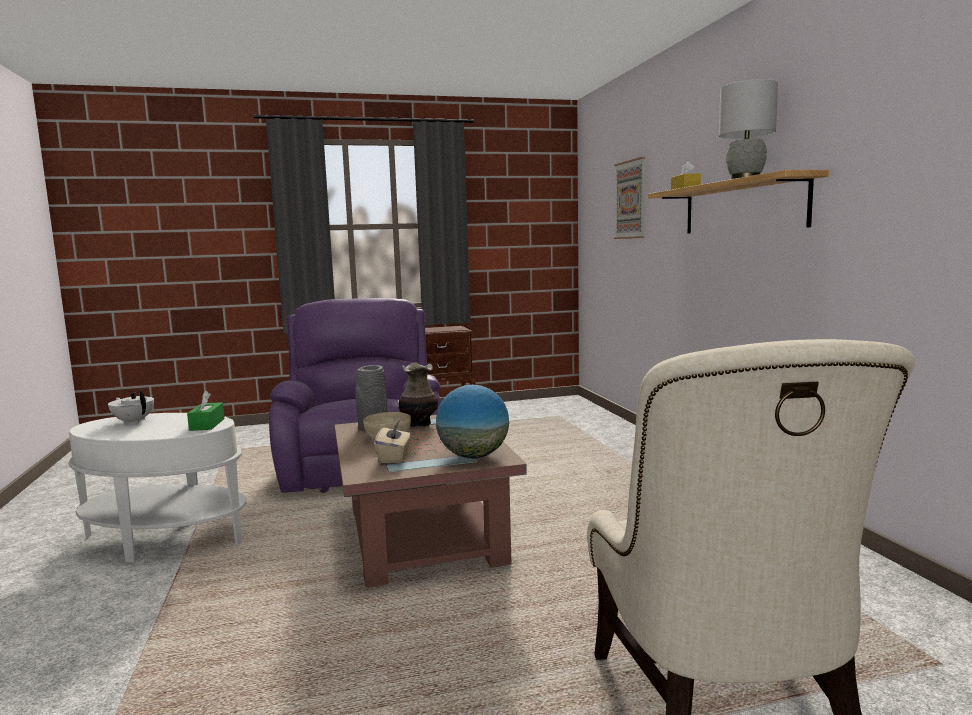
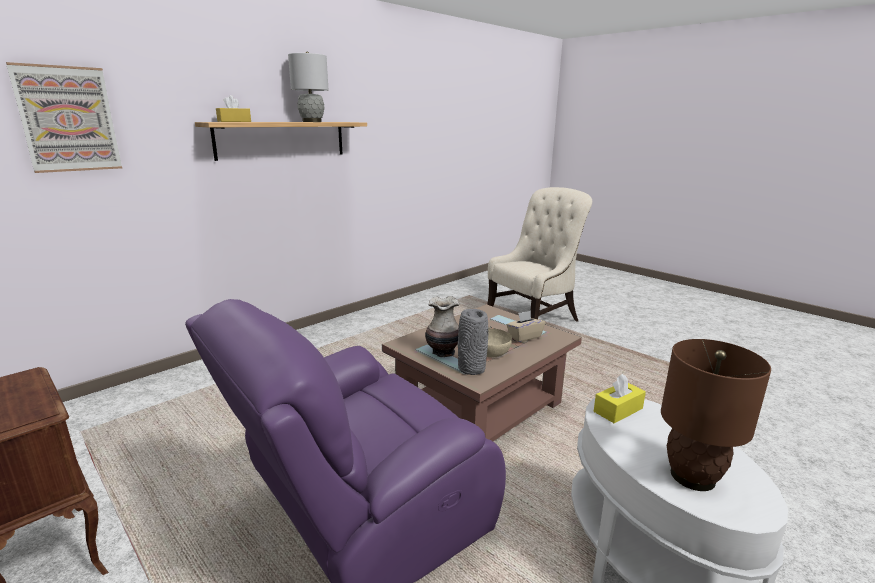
camera: 120 degrees left, 10 degrees up
white teapot [108,389,154,424] -> brown table lamp [661,339,771,491]
green tissue box [187,391,225,431] -> yellow tissue box [594,374,646,423]
globe [436,385,509,458] -> none

